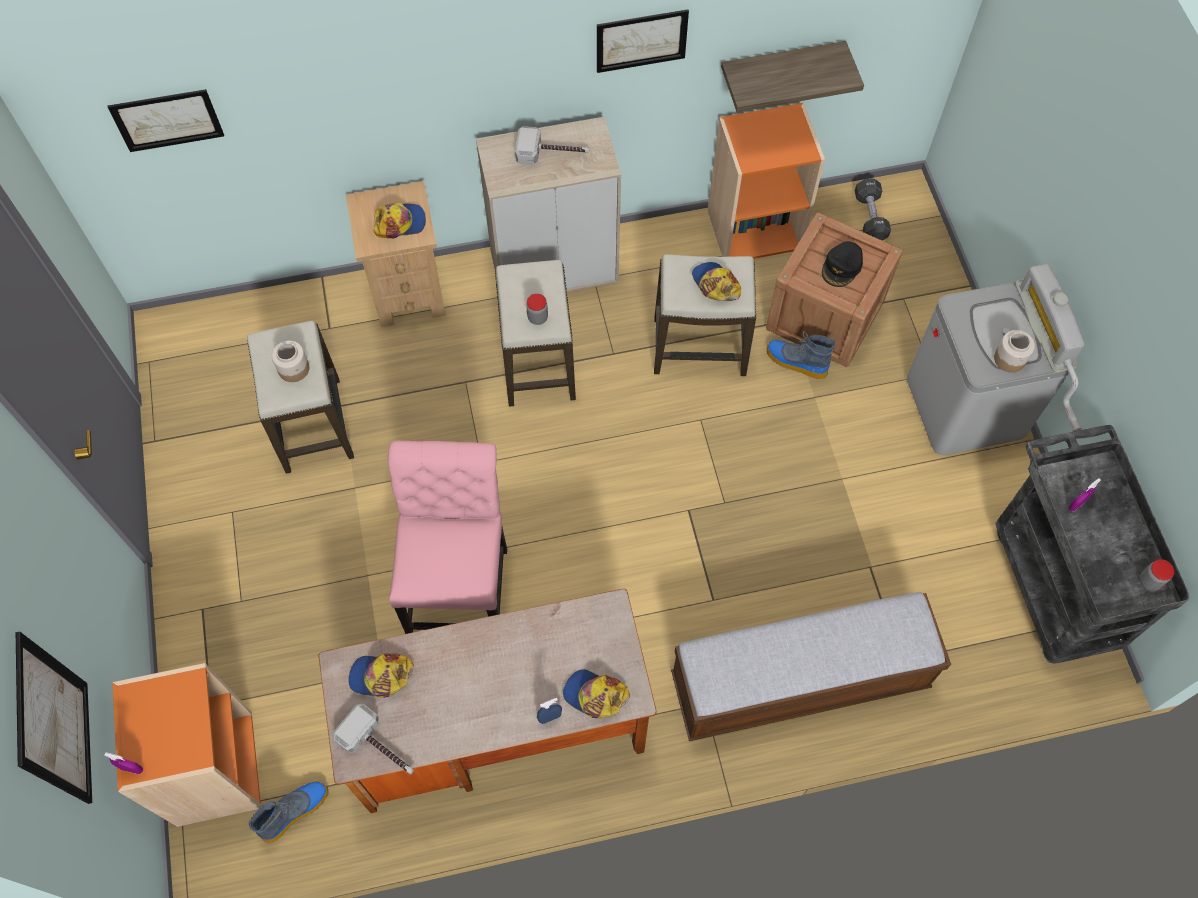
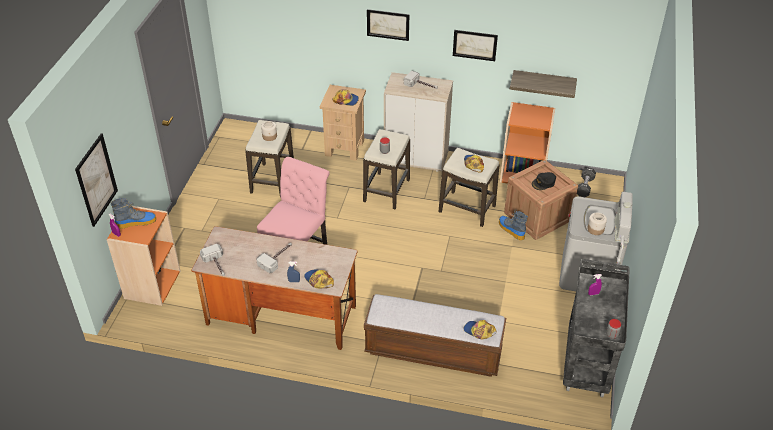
camera: 25 degrees right, 20 degrees down
picture [108,89,224,152] -> picture moved to [367,9,409,41]
boot [248,781,329,843] -> boot moved to [111,198,156,229]
cap [348,653,414,698] -> cap moved to [464,320,497,339]
none -> hammer [256,243,292,273]

